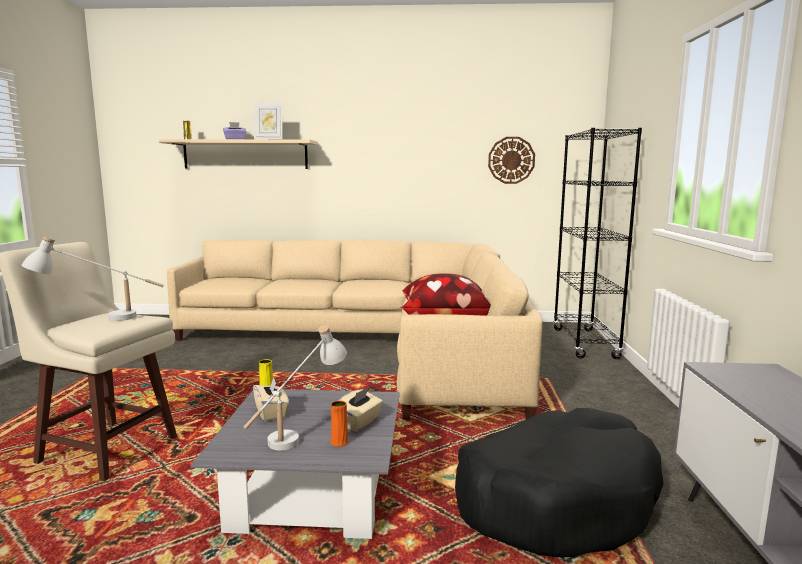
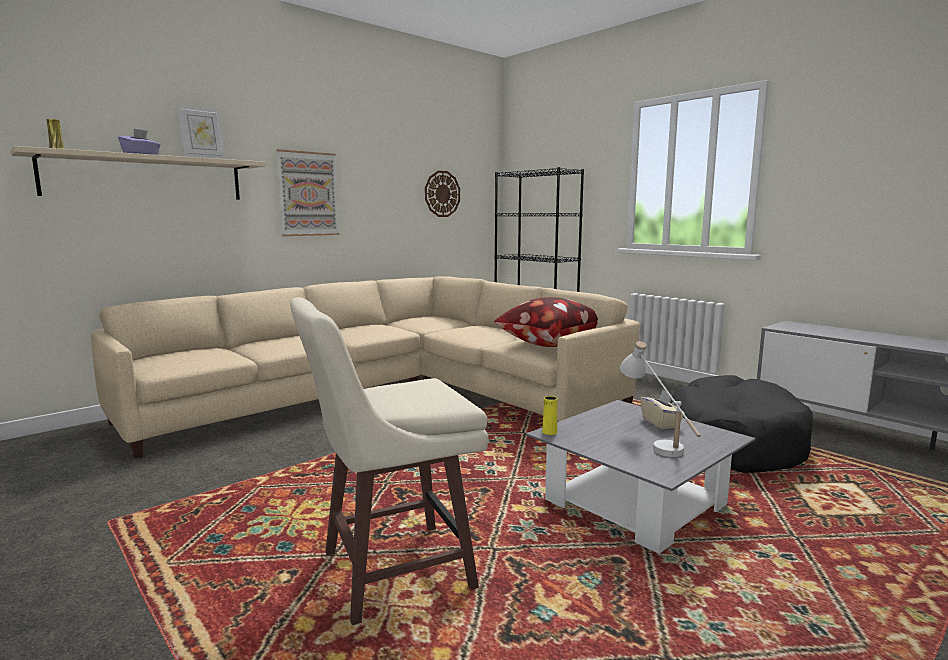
camera: 45 degrees left, 0 degrees up
white table lamp [22,236,164,321] -> none
beige tissue box [253,377,289,421] -> none
orange vase [331,400,349,447] -> none
none -> picture [276,149,339,236]

